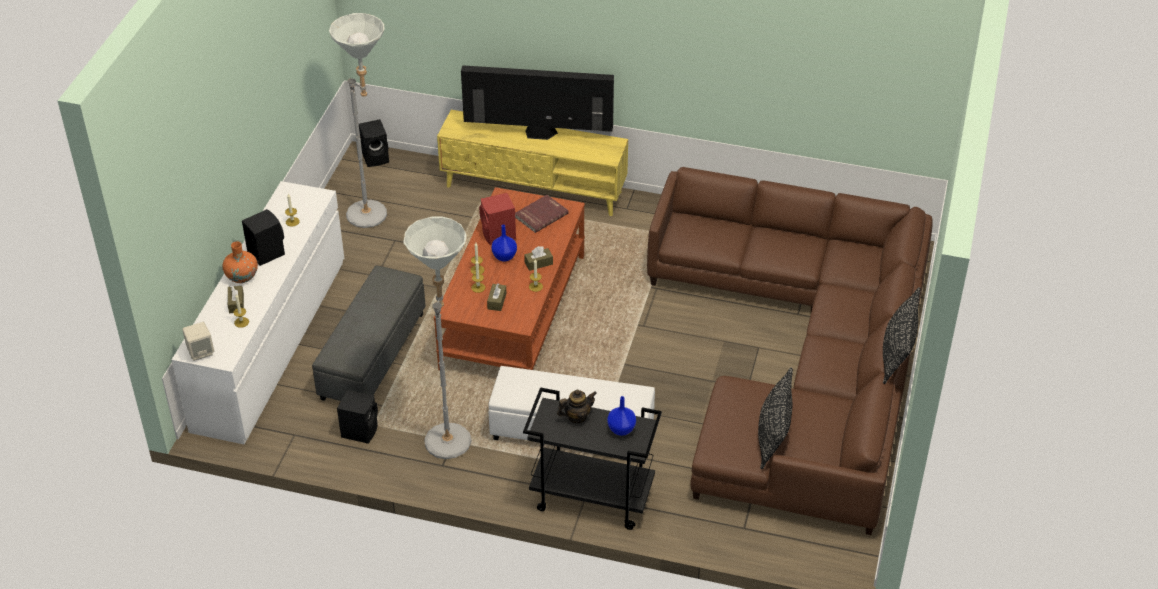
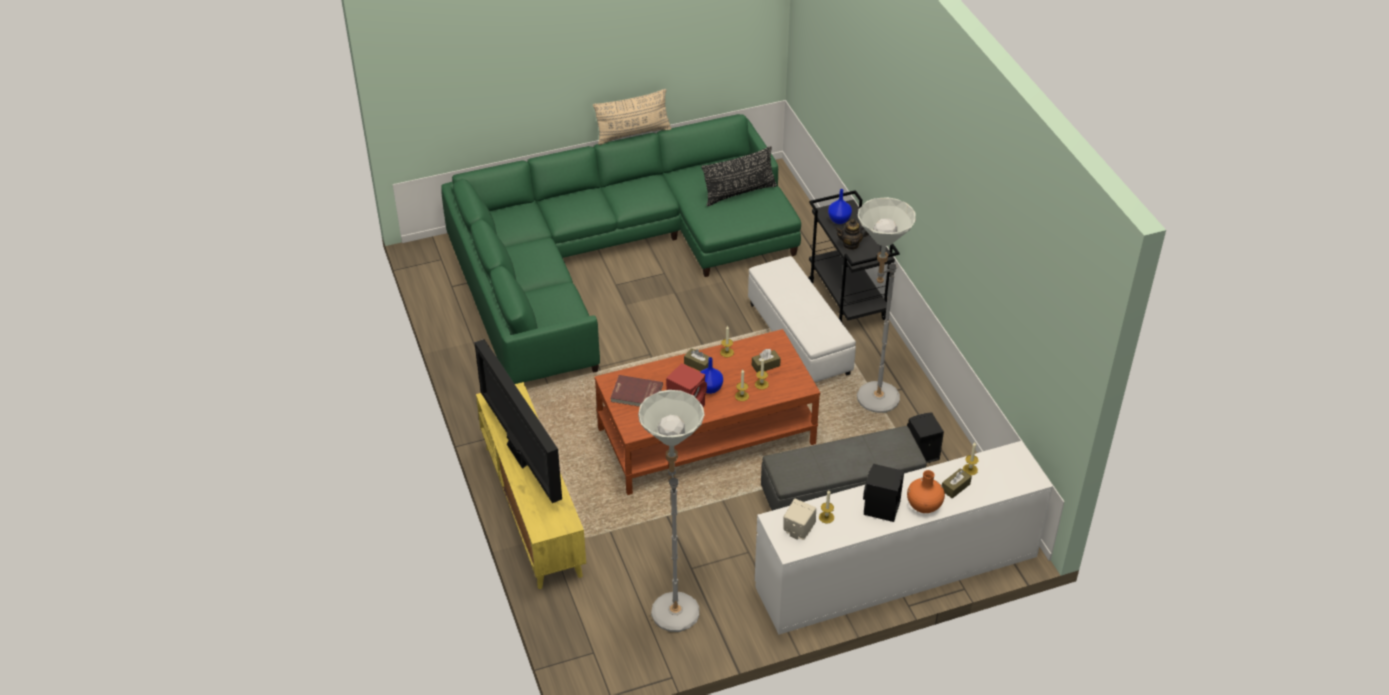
camera: 125 degrees left, 0 degrees up
beige speaker [182,322,214,361] -> beige speaker moved to [784,499,816,540]
black speaker [359,119,389,167] -> none
teapot [557,389,597,423] -> teapot turned 45 degrees counterclockwise [835,219,869,250]
brown sofa [647,167,933,535] -> green sofa [441,114,801,384]
black pillow [883,287,921,384] -> beige pillow [593,89,672,145]

